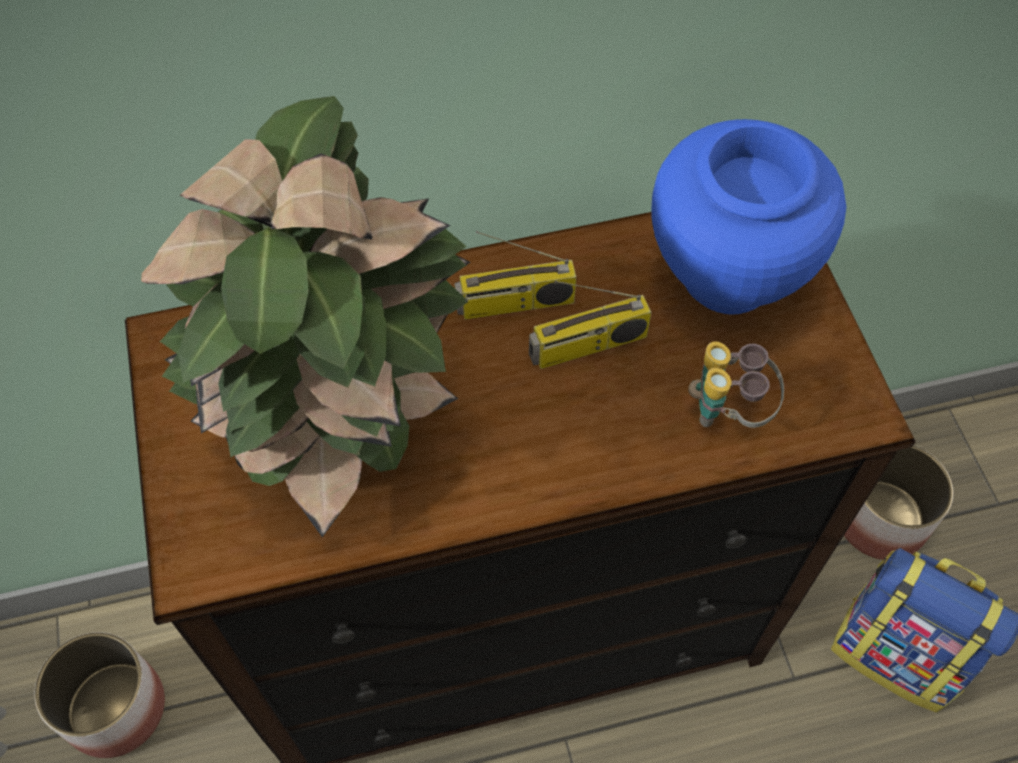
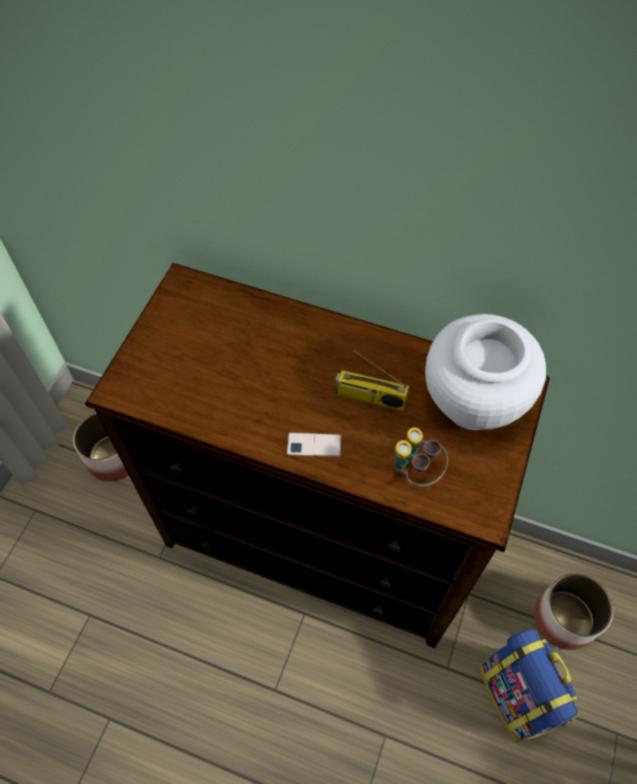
camera: 35 degrees right, 0 degrees up
potted plant [141,96,470,537] -> none
radio [454,231,577,320] -> none
blue vase [651,119,847,315] -> white vase [425,314,546,430]
none -> phone [287,433,341,457]

